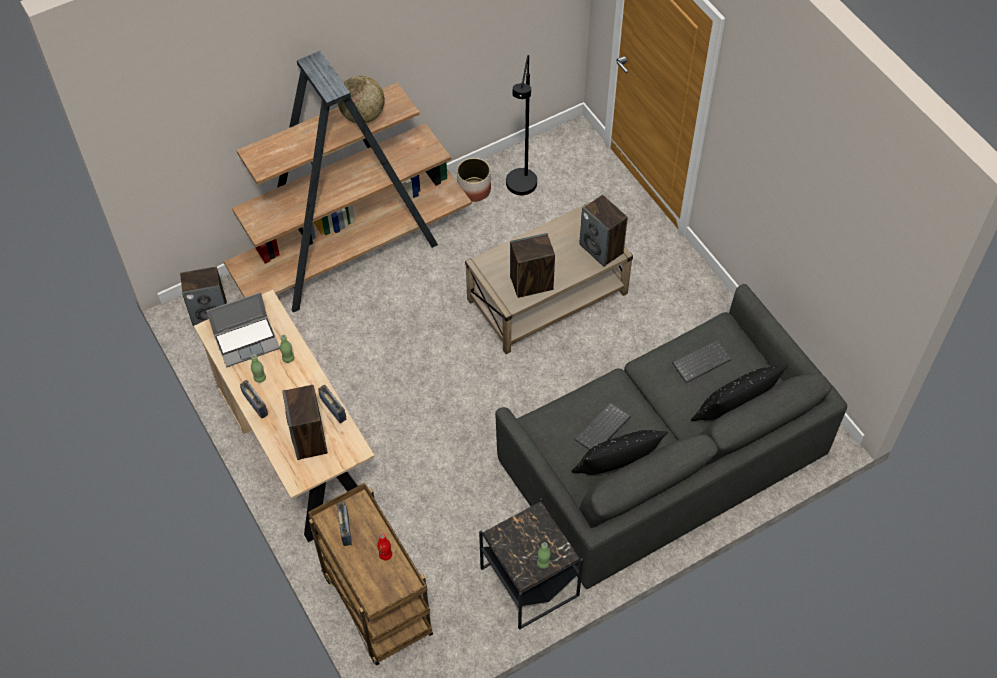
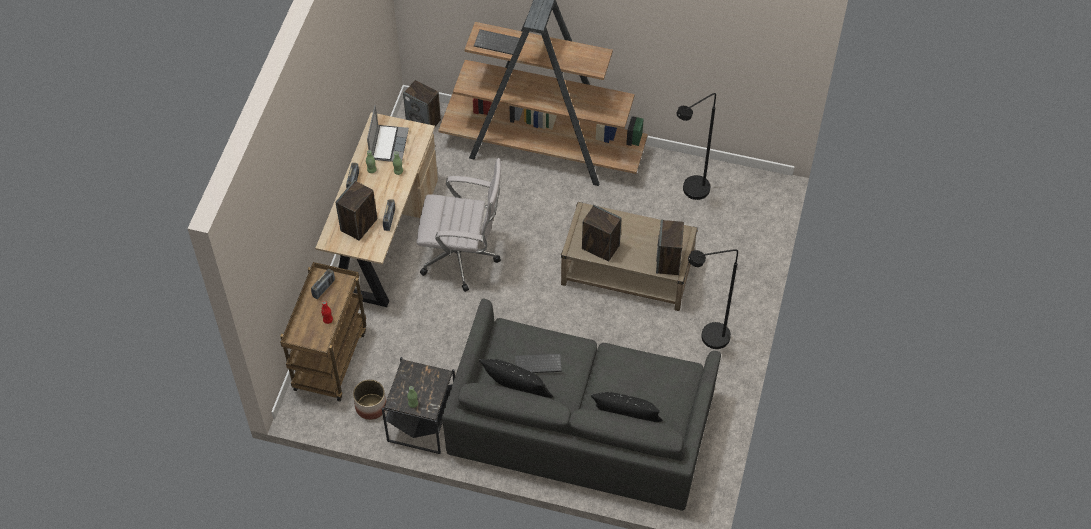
camera: 45 degrees right, 0 degrees up
laptop [206,292,280,367] -> laptop turned 105 degrees counterclockwise [367,105,409,162]
globe [338,75,385,123] -> none
planter [457,158,491,202] -> planter moved to [353,379,386,420]
keyboard [672,339,732,383] -> keyboard moved to [474,29,520,55]
none -> white office chair [417,158,502,292]
none -> black floor lamp [688,249,738,349]

